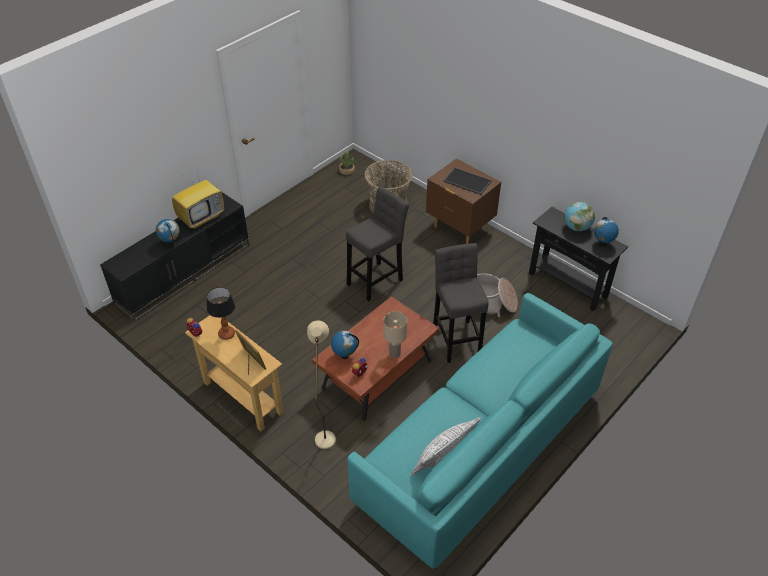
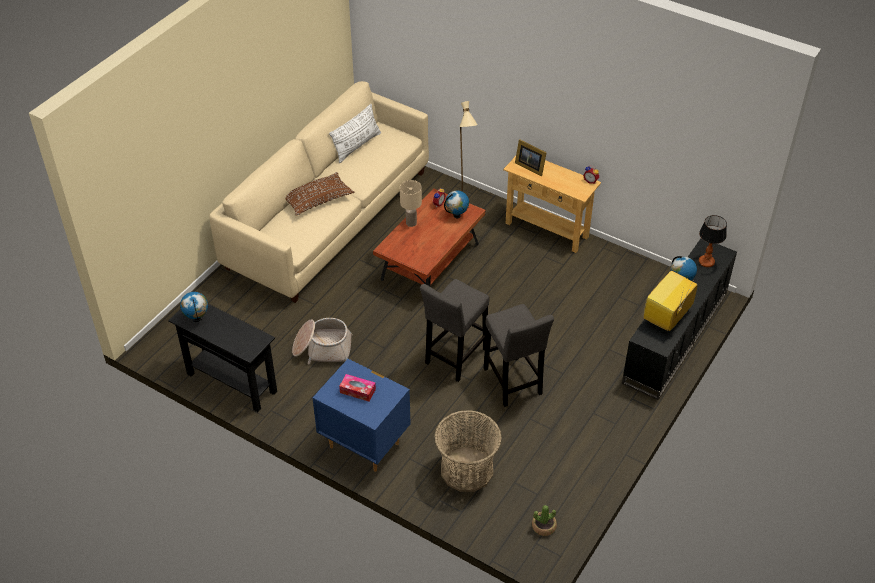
camera: 170 degrees right, 0 degrees up
table lamp [207,287,235,340] -> table lamp moved to [699,215,727,267]
turquoise sofa [348,293,613,570] -> beige sofa [209,81,429,303]
brown nightstand [426,158,501,244] -> blue nightstand [313,359,411,472]
grey stool [433,243,489,363] -> grey stool moved to [484,304,554,407]
tray [443,167,492,195] -> tissue box [339,374,376,401]
globe [564,202,595,231] -> none
none -> brown pillow [285,172,354,216]

